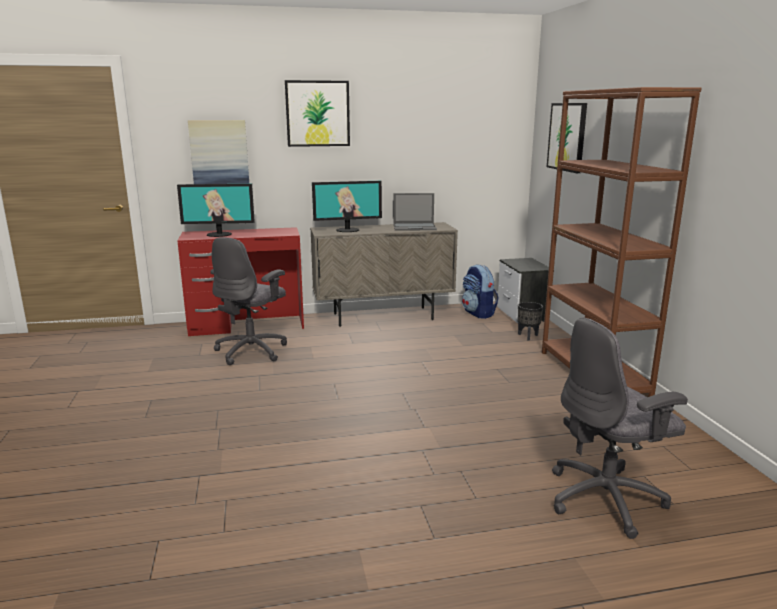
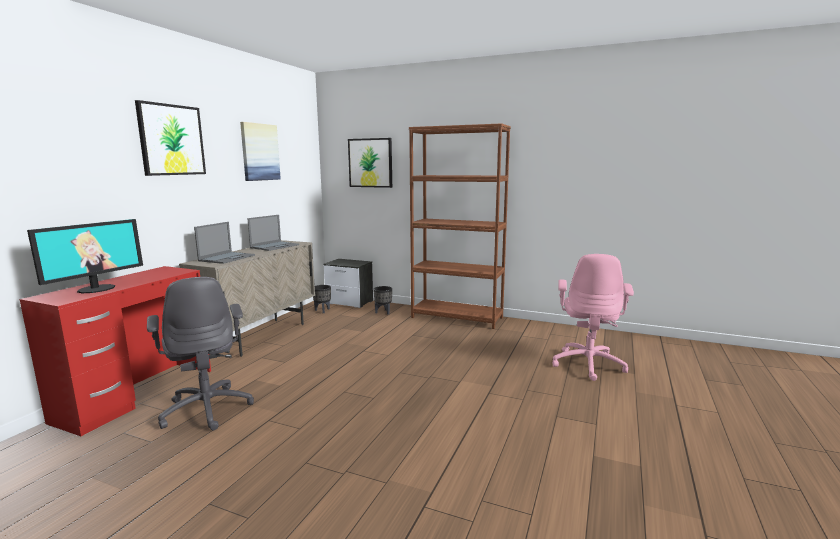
camera: 55 degrees left, 5 degrees down
picture [188,120,249,184] -> picture moved to [240,122,281,181]
monitor [312,181,382,232] -> laptop [194,222,255,264]
backpack [462,264,499,319] -> black planter [313,285,331,313]
grey office chair [552,318,688,539] -> pink office chair [552,254,634,381]

